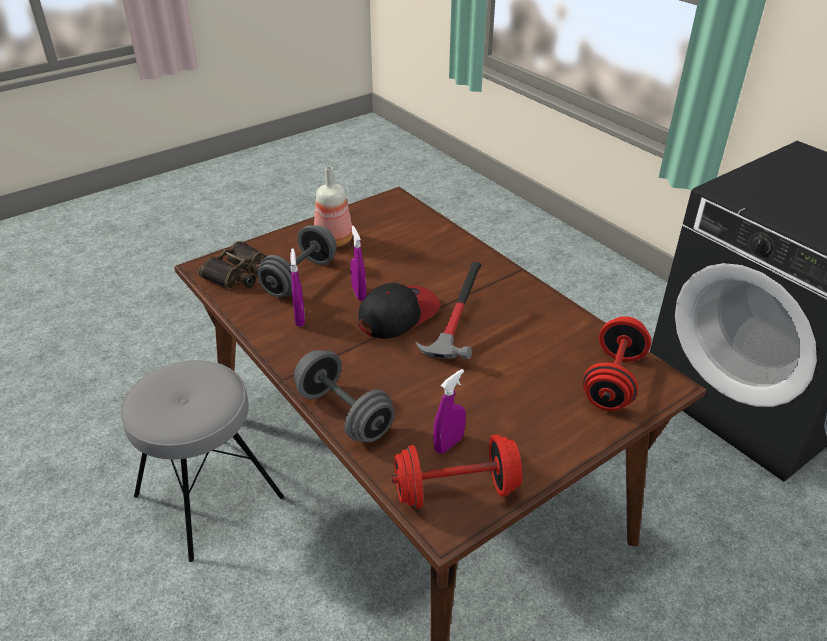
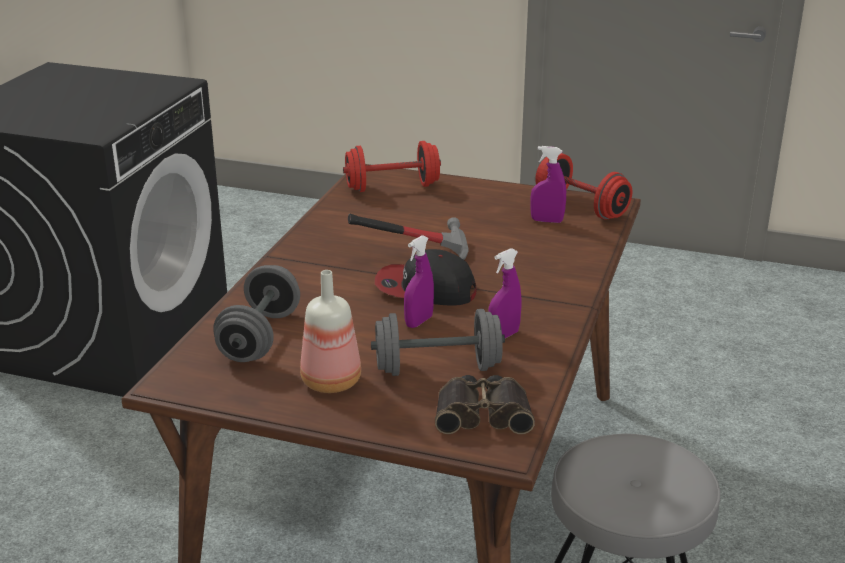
camera: 125 degrees left, 10 degrees down
grey dumbbell [294,350,395,442] -> grey dumbbell moved to [213,265,300,362]

